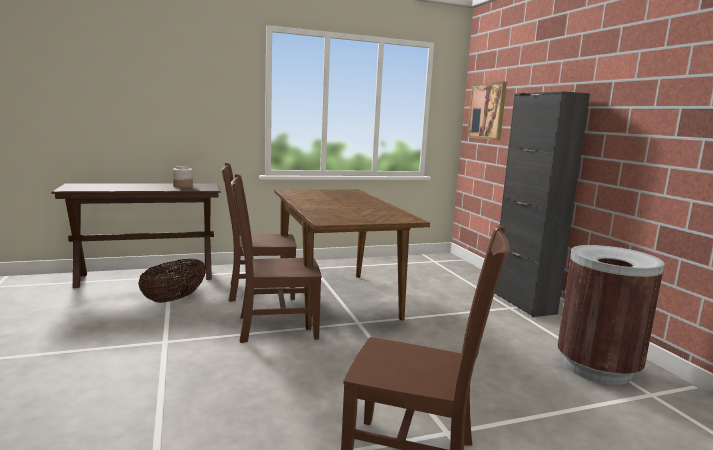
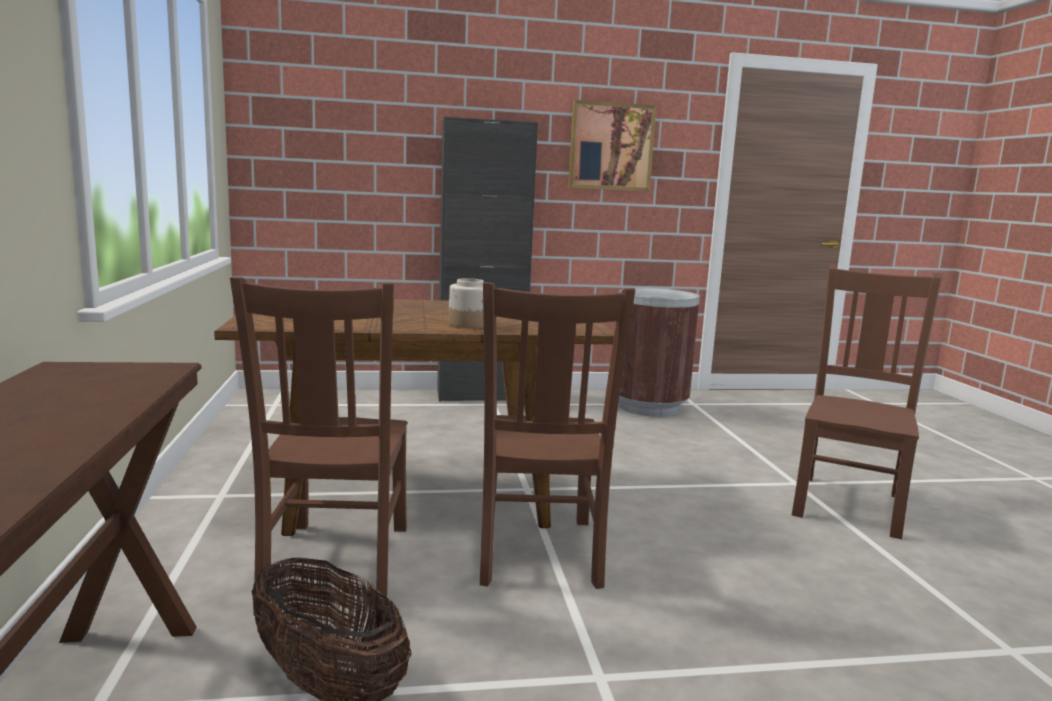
camera: 80 degrees left, 0 degrees up
jar [173,166,193,188] -> jar moved to [449,278,484,328]
picture [467,82,507,140] -> picture moved to [568,100,657,191]

